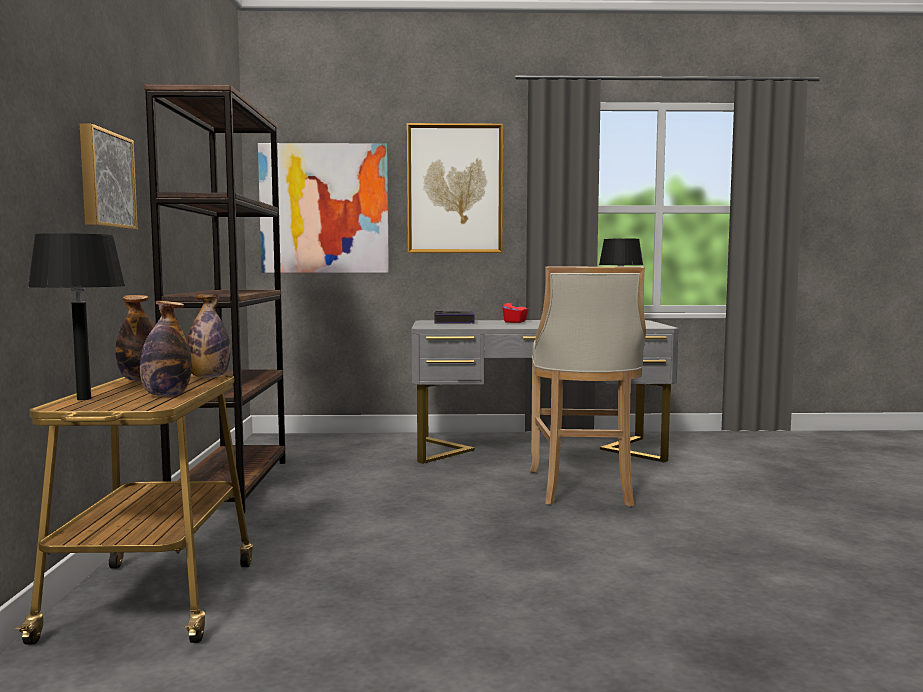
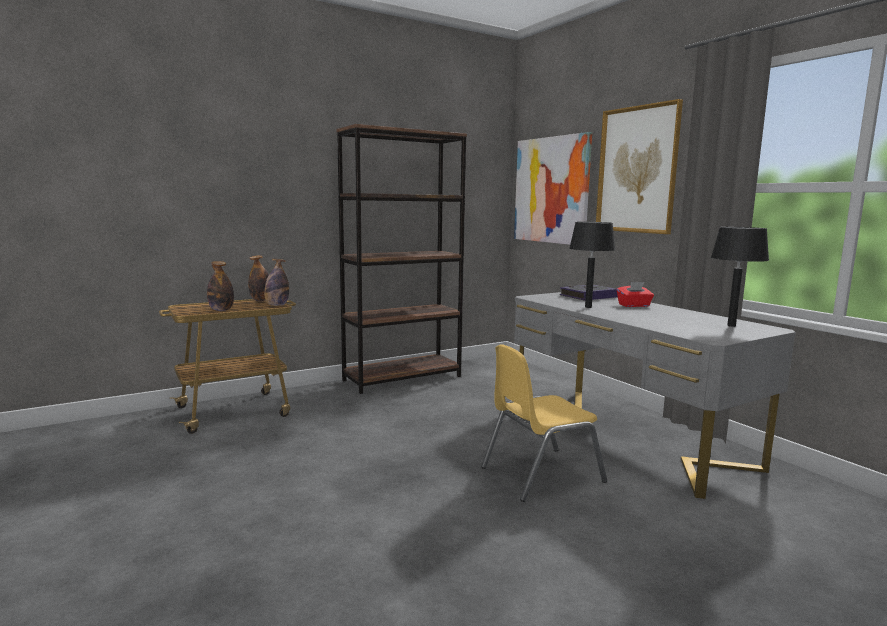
camera: 60 degrees right, 5 degrees up
black table lamp [28,233,125,400] -> black table lamp moved to [569,222,616,308]
picture [79,123,138,230] -> none
beige stool [530,266,646,506] -> yellow chair [481,344,607,502]

